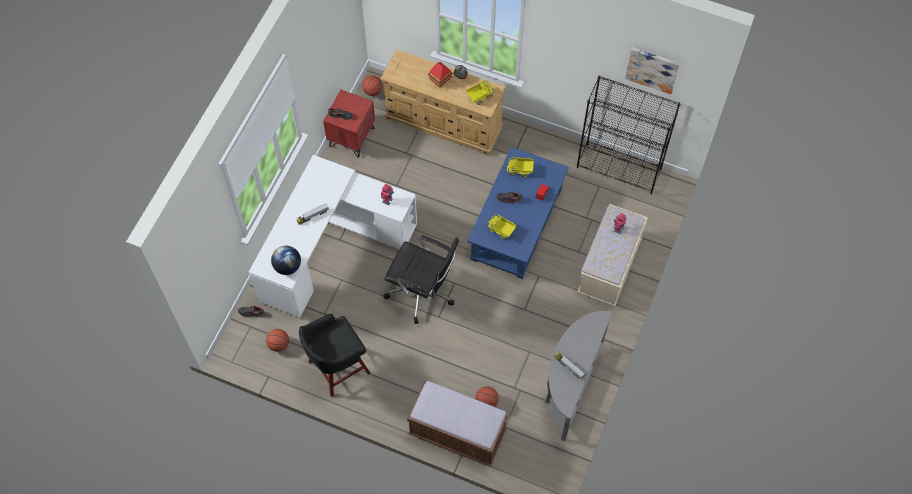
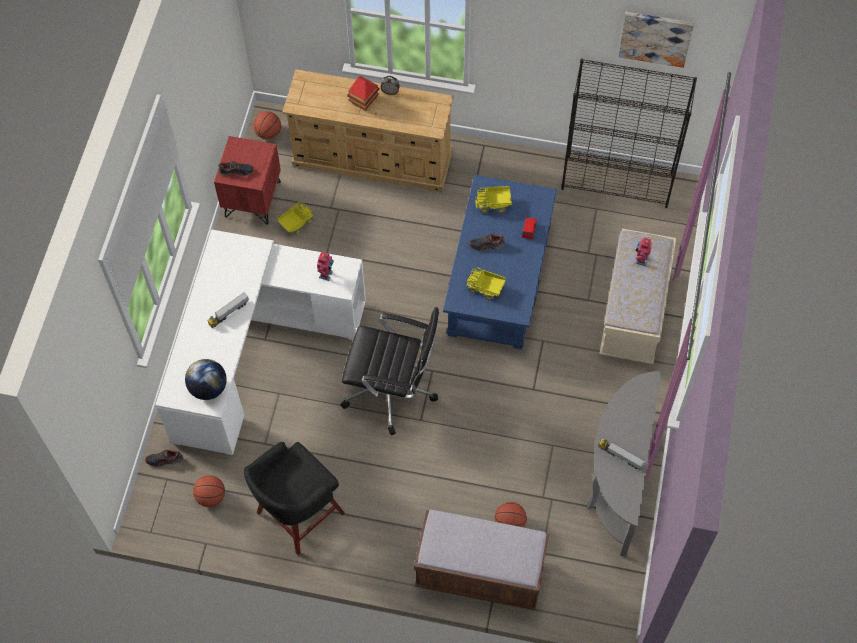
camera: 10 degrees left, 0 degrees up
toy truck [466,81,493,105] -> toy truck moved to [278,202,313,235]

